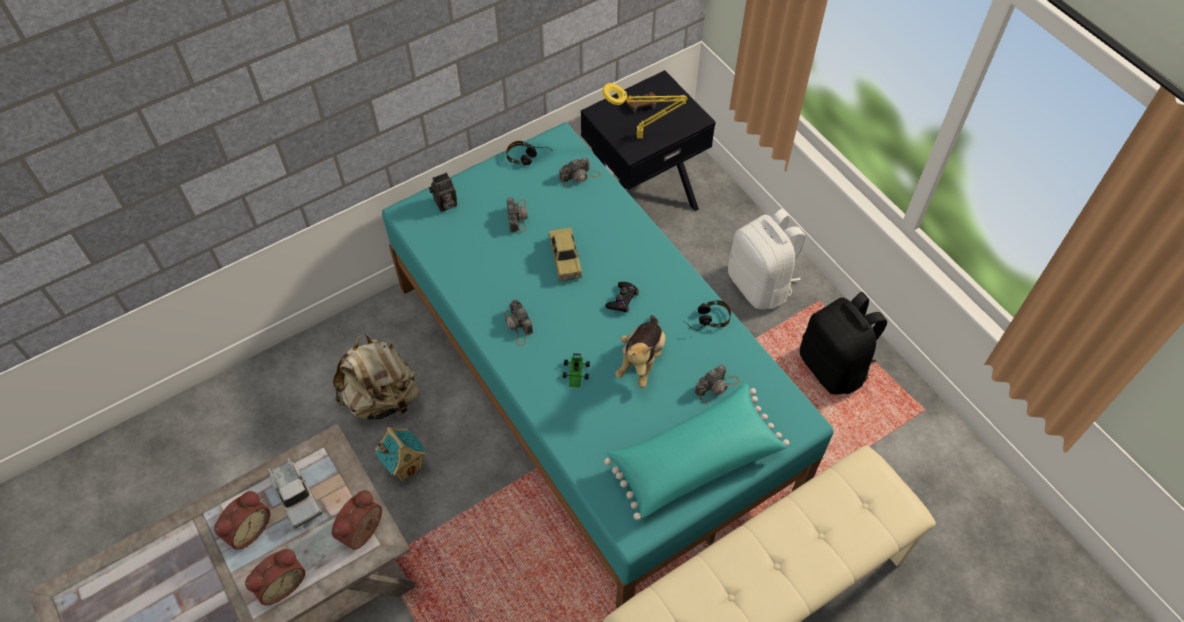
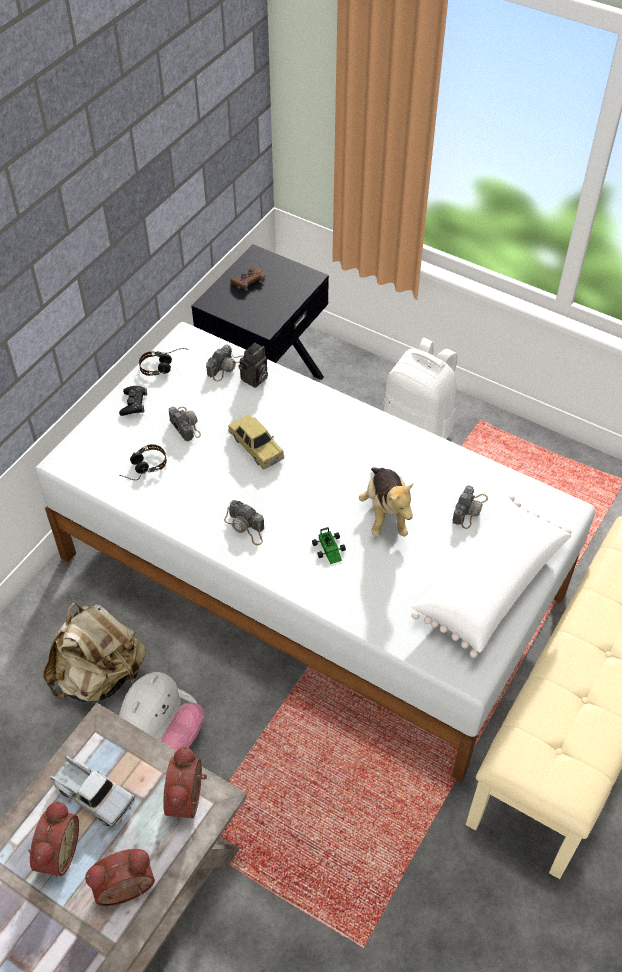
camera: 25 degrees left, 5 degrees down
alarm clock [245,549,305,605] -> alarm clock turned 135 degrees counterclockwise [85,849,155,906]
toy house [375,427,427,481] -> plush toy [119,672,204,751]
turquoise bed [382,122,834,608] -> white bed [35,322,595,782]
camera [429,172,457,212] -> camera moved to [238,343,268,388]
yellow table lamp [602,83,687,139] -> none
turquoise pillow [604,384,789,520] -> white pillow [411,493,572,658]
black game controller [605,282,639,313] -> black game controller moved to [119,386,147,416]
headphones [683,300,731,330] -> headphones moved to [119,444,167,480]
black backpack [800,292,887,394] -> none

